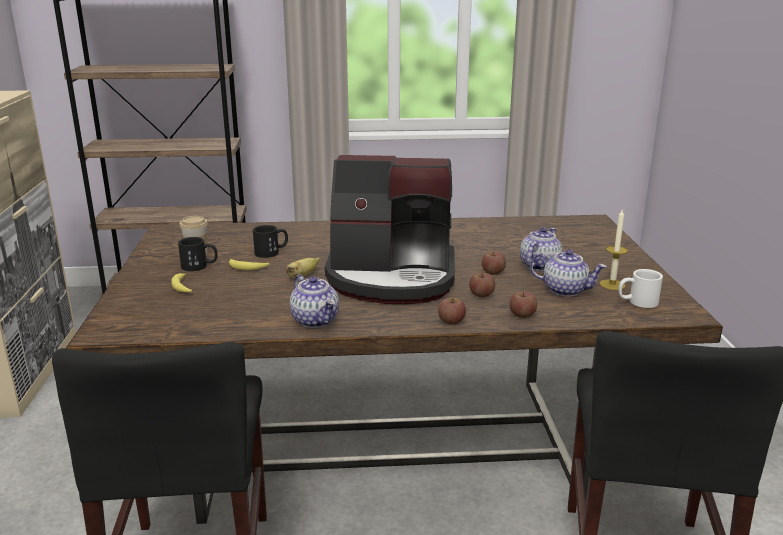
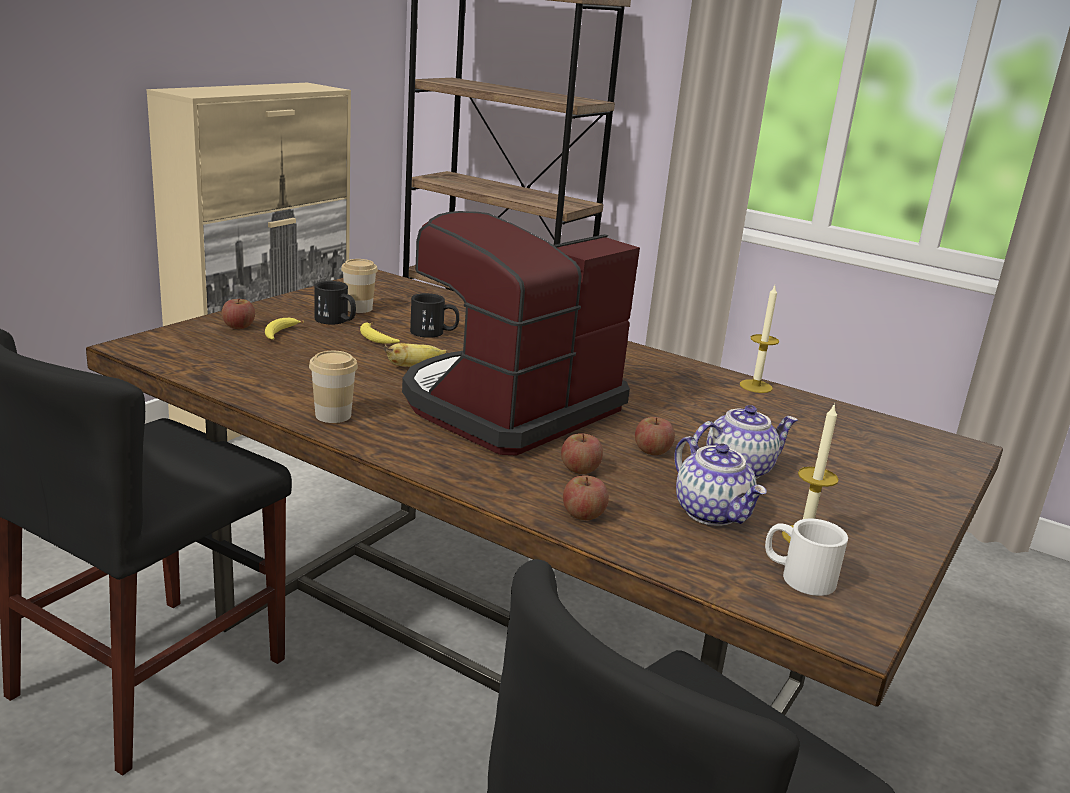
camera: 35 degrees right, 0 degrees up
teapot [290,274,339,328] -> cup [309,351,358,423]
coffee machine [325,155,455,304] -> coffee machine turned 90 degrees clockwise [402,211,640,456]
apple [438,298,466,325] -> apple moved to [222,299,255,329]
none -> candle [740,286,779,393]

